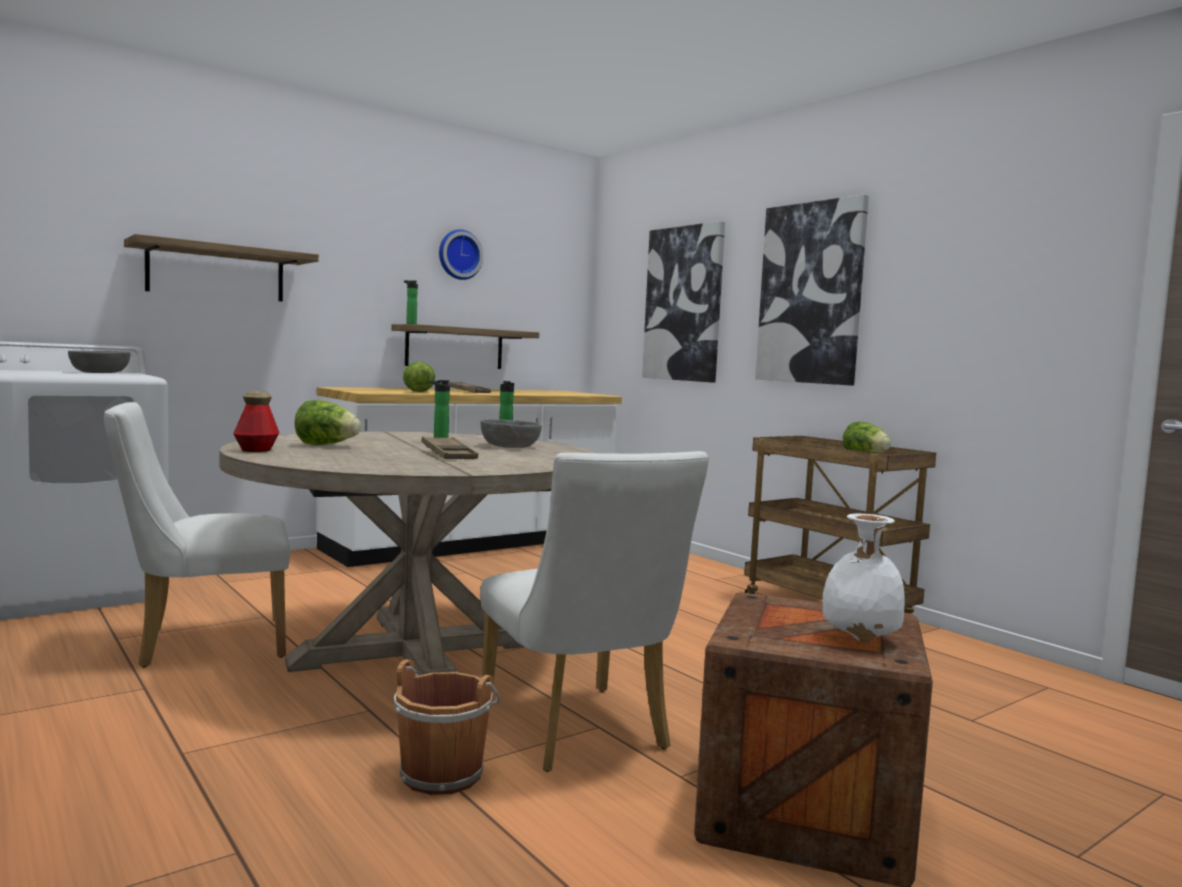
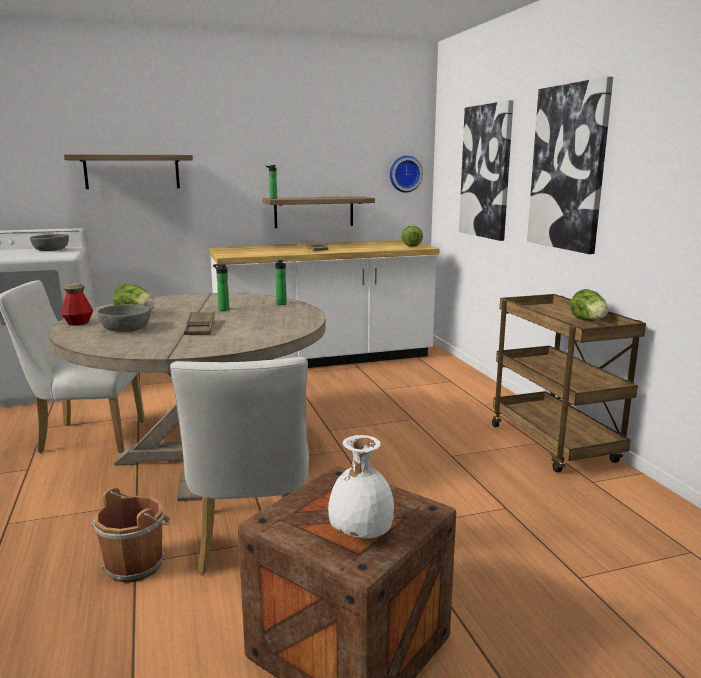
camera: 20 degrees right, 10 degrees up
lettuce [403,362,435,392] -> lettuce moved to [401,226,423,247]
wall clock [439,229,483,280] -> wall clock moved to [390,156,423,193]
grey bowl [480,419,542,448] -> grey bowl moved to [97,304,151,332]

